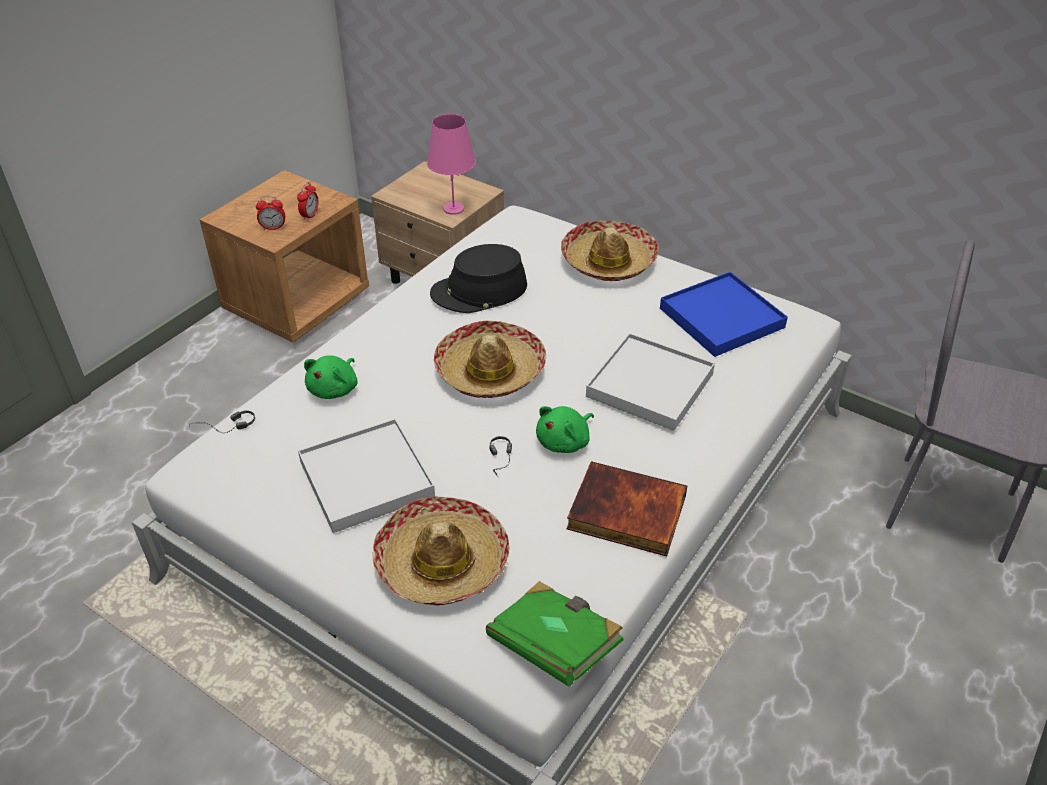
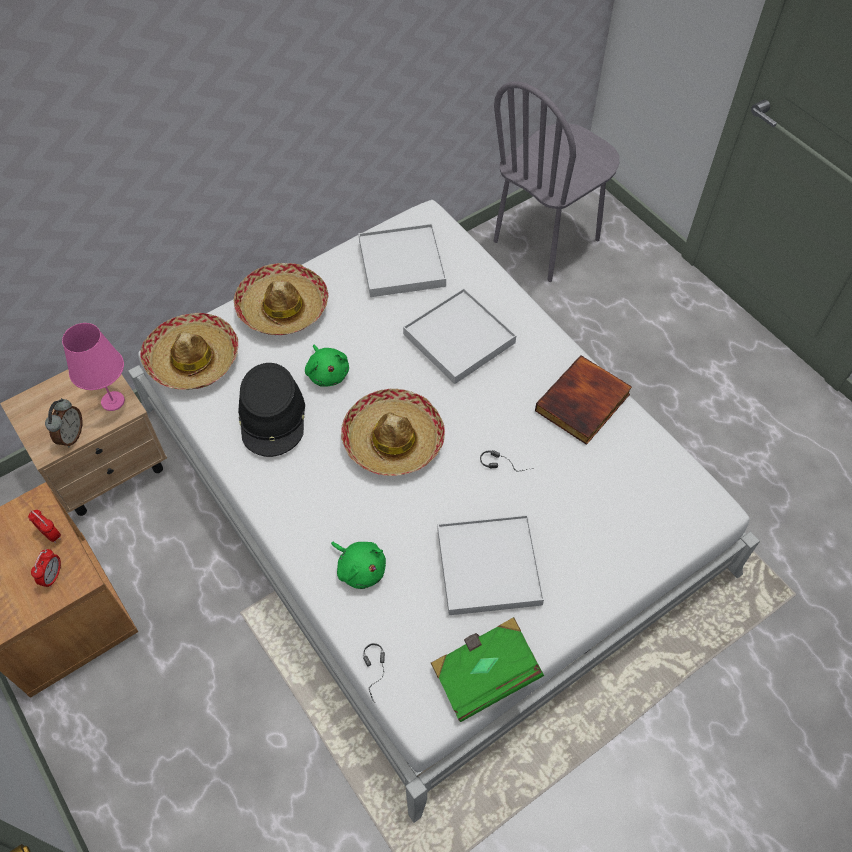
camera: 70 degrees left, 15 degrees up
hat [372,496,509,606] -> hat moved to [140,313,238,390]
green book [486,581,623,687] -> green book moved to [431,617,544,722]
green plush toy [536,406,594,453] -> green plush toy moved to [305,344,349,387]
blue tray [660,272,788,357] -> white tray [359,224,446,297]
none -> alarm clock [45,398,82,447]

